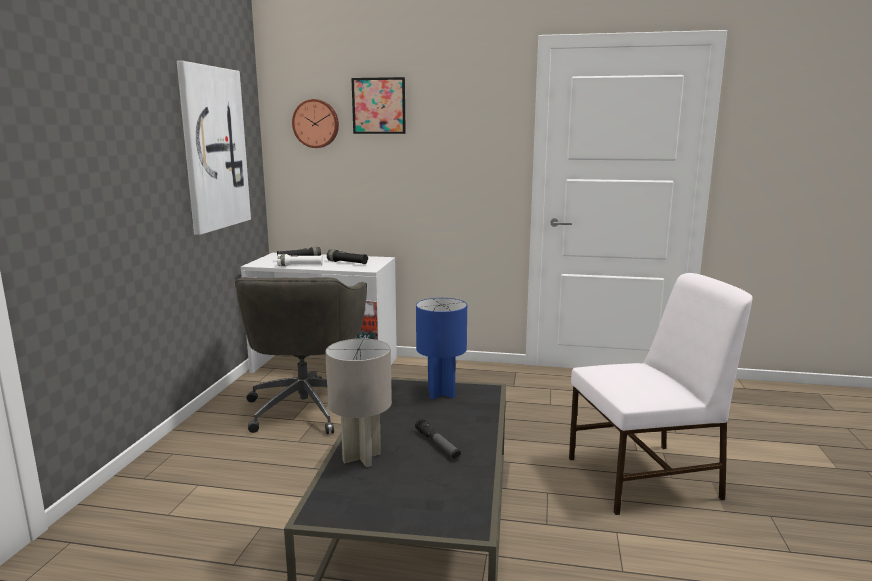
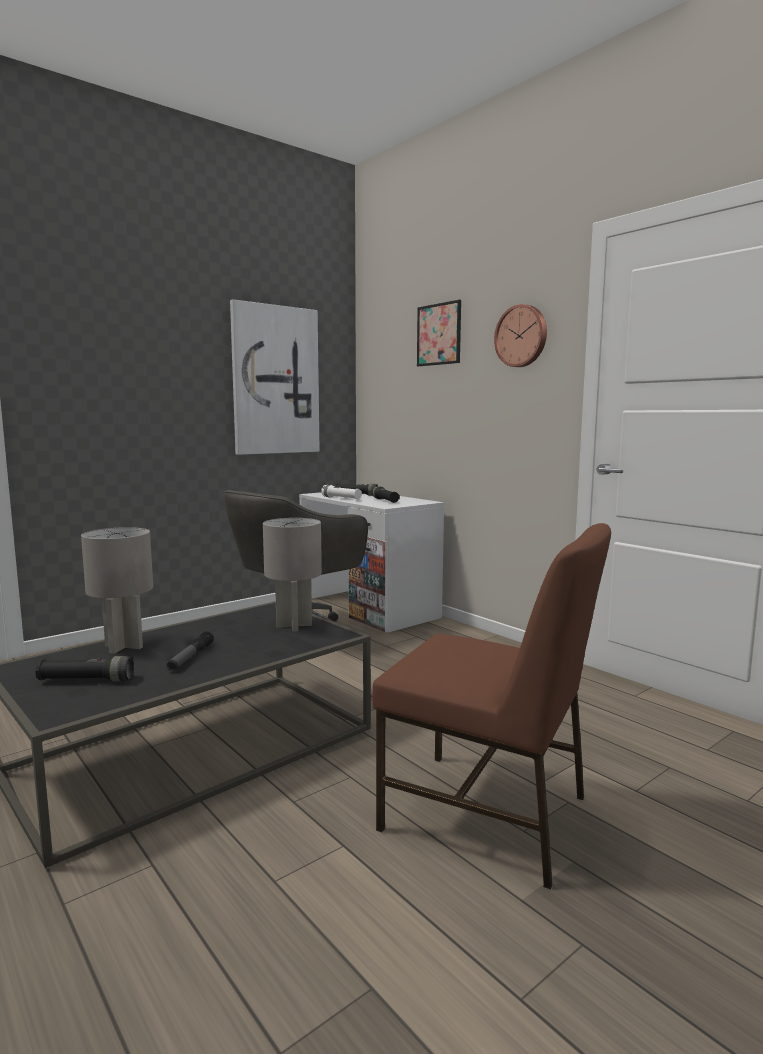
camera: 40 degrees right, 5 degrees down
wall clock [292,99,339,148] -> wall clock moved to [494,304,547,367]
blue table lamp [416,298,467,399] -> grey table lamp [263,518,322,632]
white chair [569,273,752,515] -> brown chair [372,523,611,889]
none -> black flashlight [35,656,134,681]

